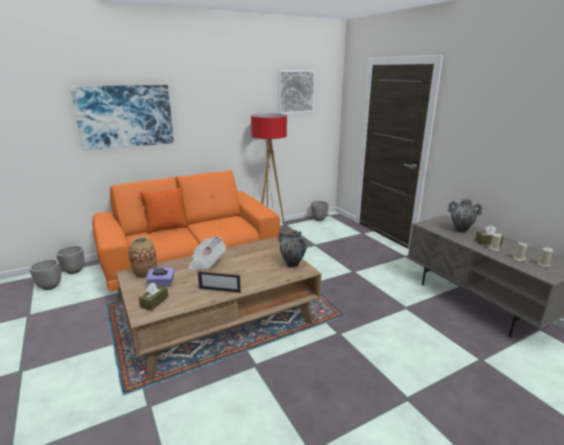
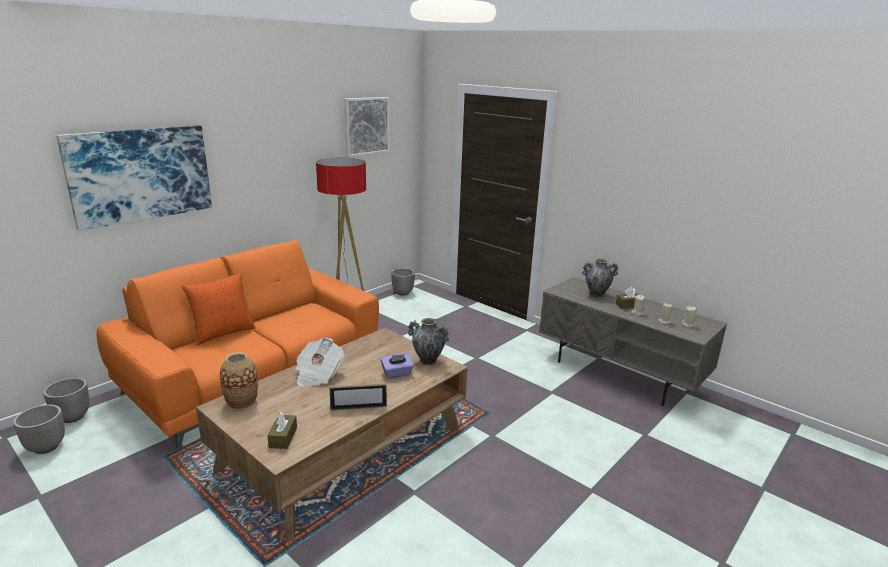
camera: 20 degrees left, 0 degrees up
purple tissue box [146,267,175,287] -> purple tissue box moved to [381,353,414,379]

